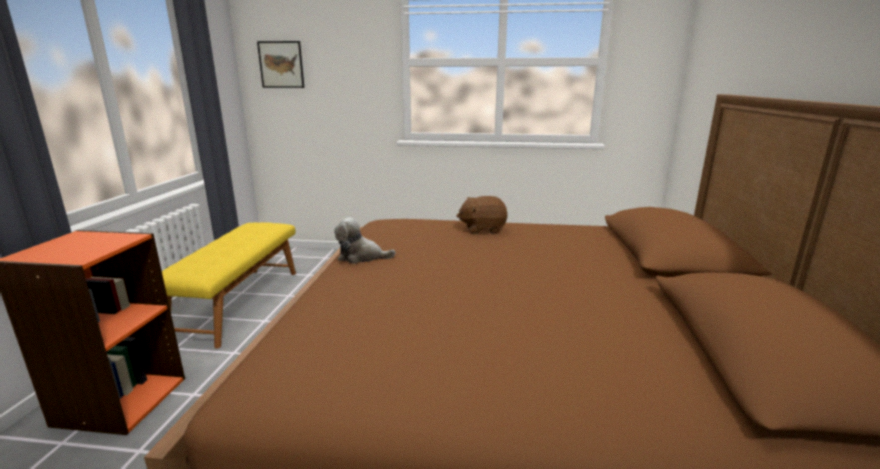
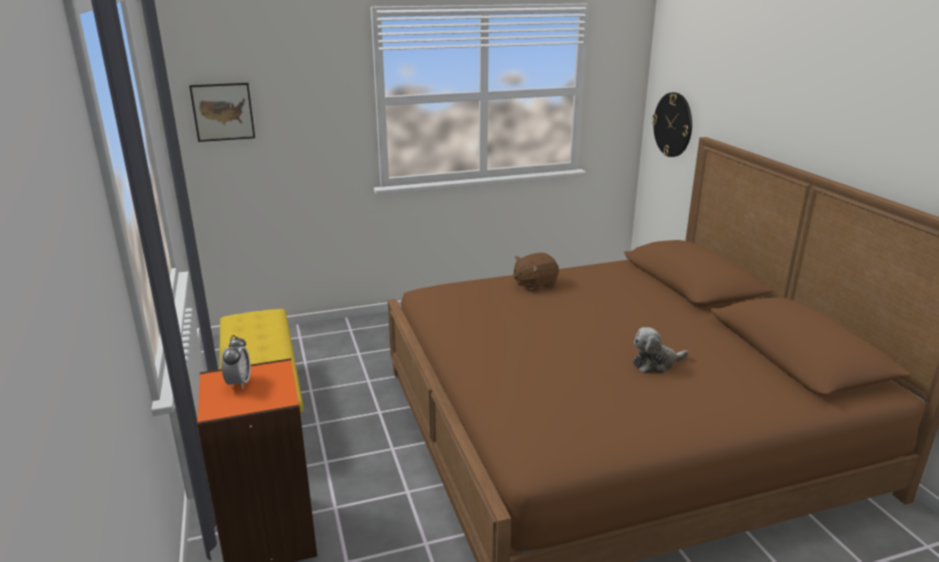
camera: 25 degrees left, 5 degrees up
plush toy [334,218,396,264] -> plush toy moved to [633,327,688,373]
none -> alarm clock [221,335,251,389]
none -> wall clock [652,92,692,157]

